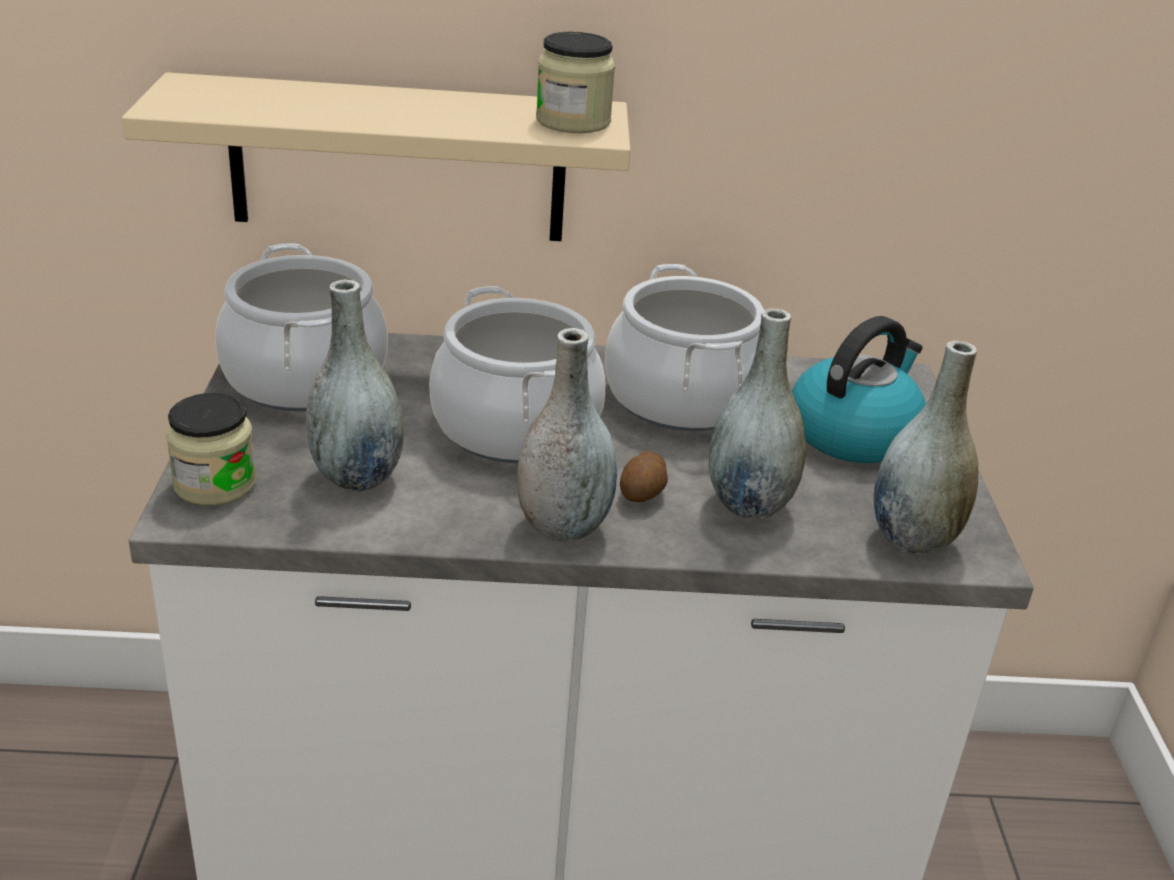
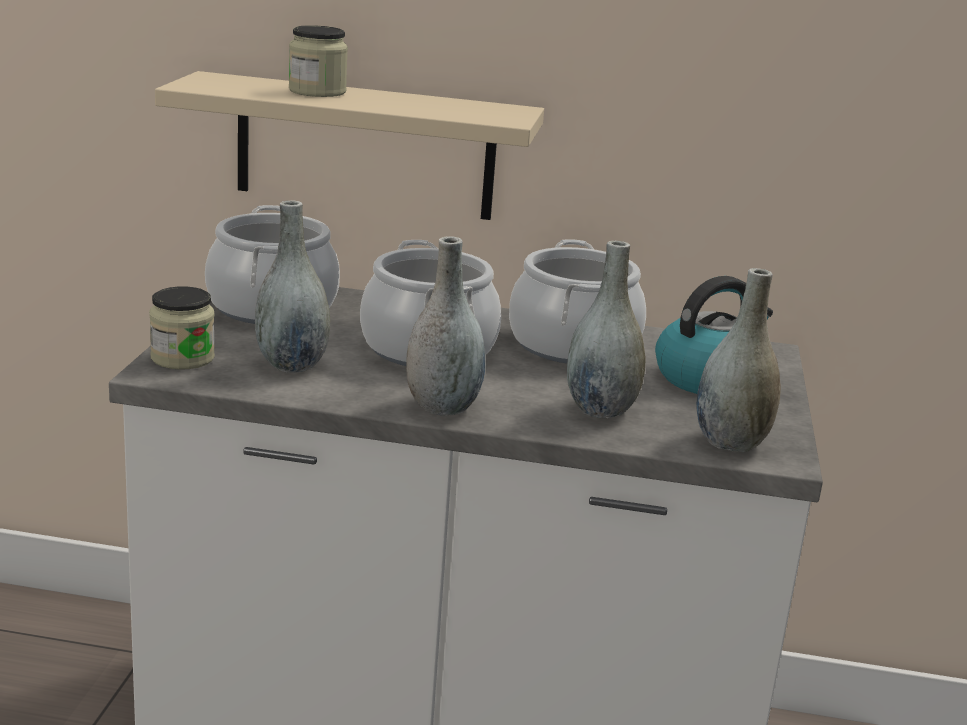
camera: 10 degrees right, 10 degrees down
jar [536,32,615,133] -> jar moved to [289,25,348,97]
potato [620,451,668,502] -> none

